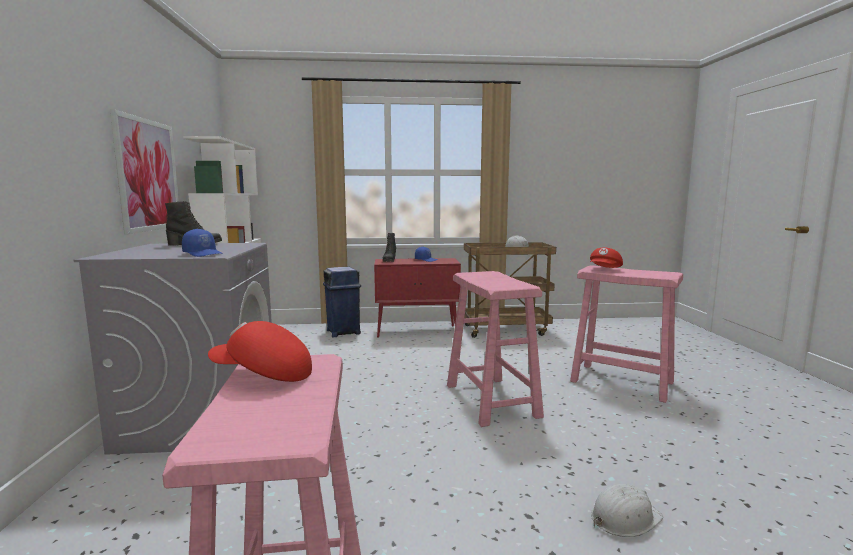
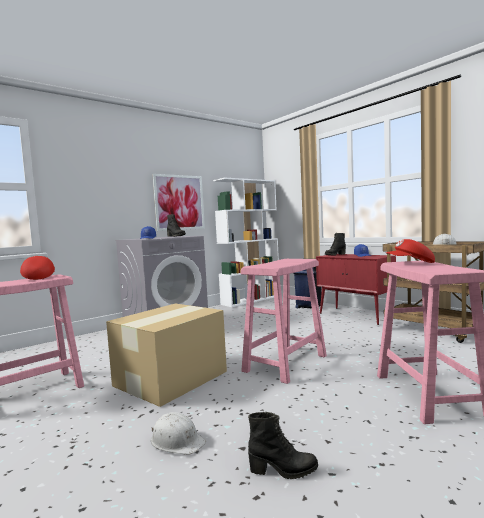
camera: 55 degrees right, 5 degrees down
none -> cardboard box [106,303,227,407]
none -> black boot [248,411,318,479]

